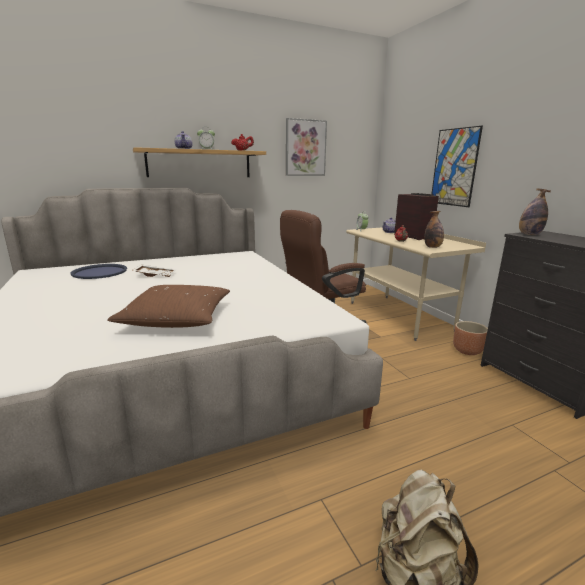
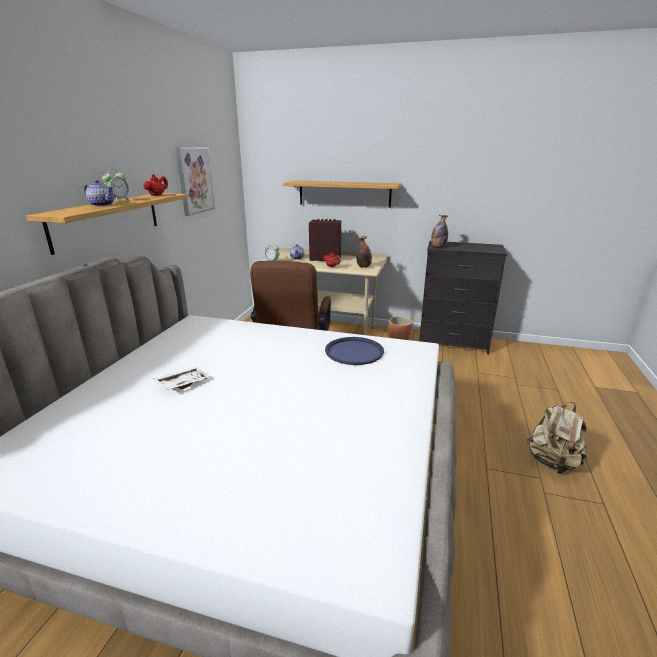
camera: 50 degrees left, 5 degrees up
blue tray [70,264,127,279] -> blue tray moved to [325,337,384,365]
brown pillow [107,285,230,328] -> none
picture [432,126,483,207] -> shelf [283,181,401,208]

